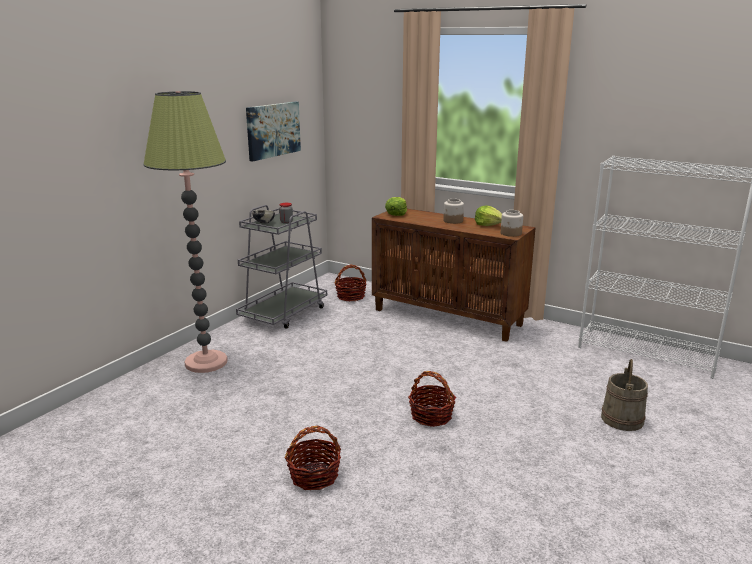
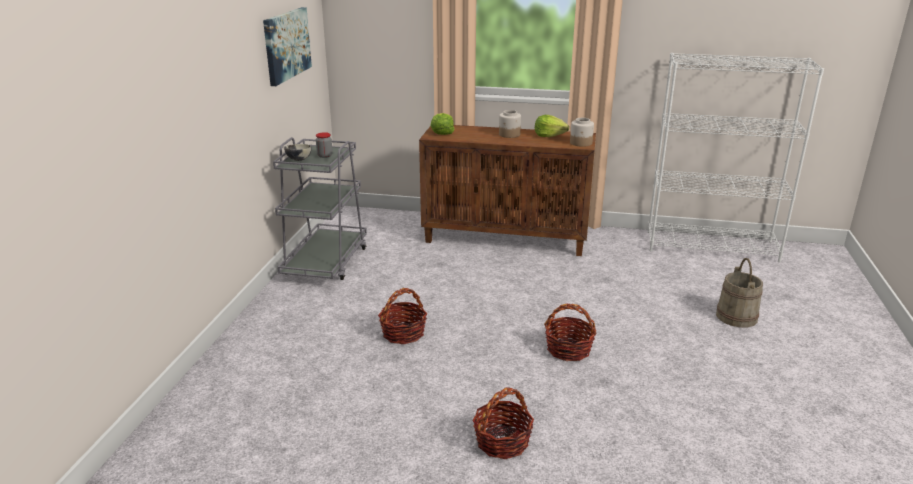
camera: 20 degrees left, 5 degrees up
floor lamp [143,91,228,373] -> none
basket [335,265,367,301] -> basket moved to [378,288,427,344]

